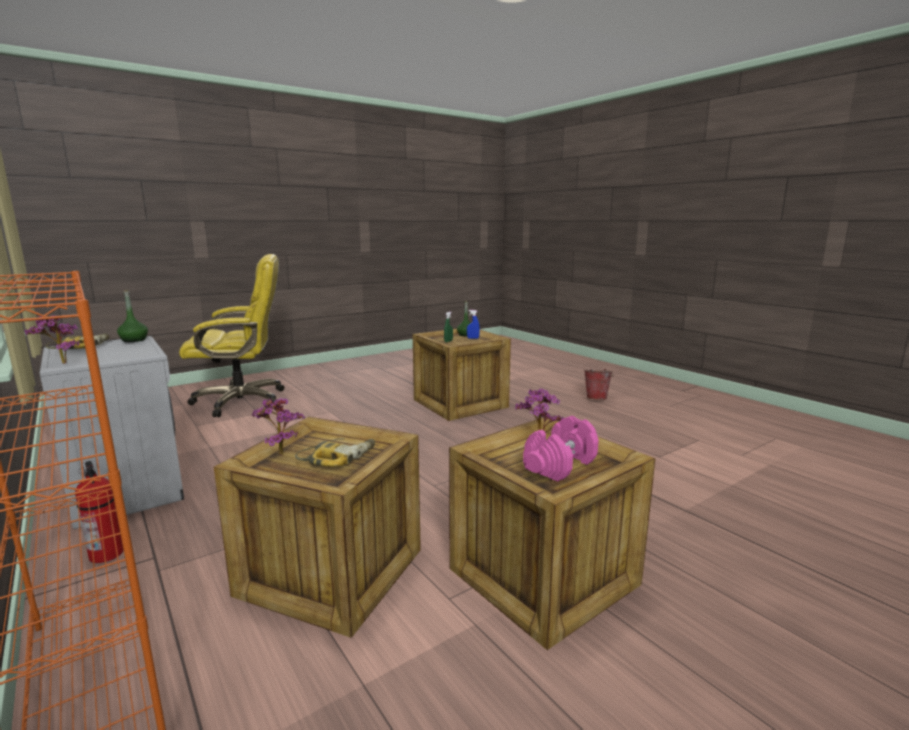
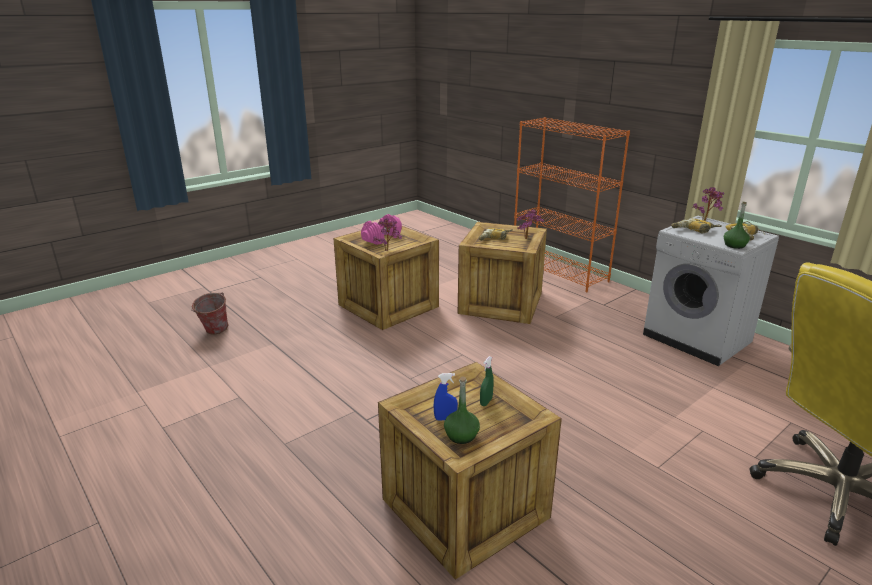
camera: 175 degrees right, 10 degrees up
fire extinguisher [75,461,124,563] -> none
bucket [584,369,614,400] -> bucket moved to [191,292,228,335]
none -> power drill [671,218,722,233]

